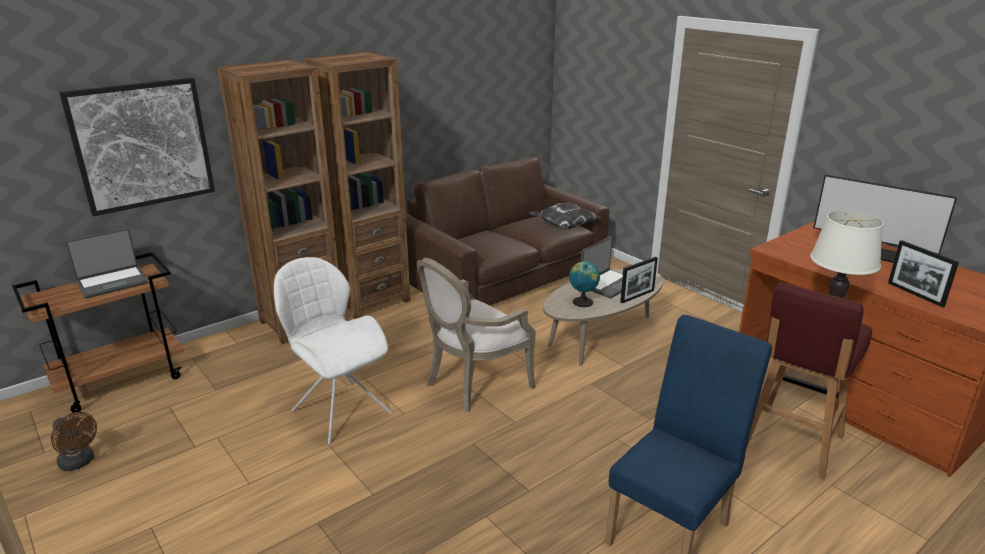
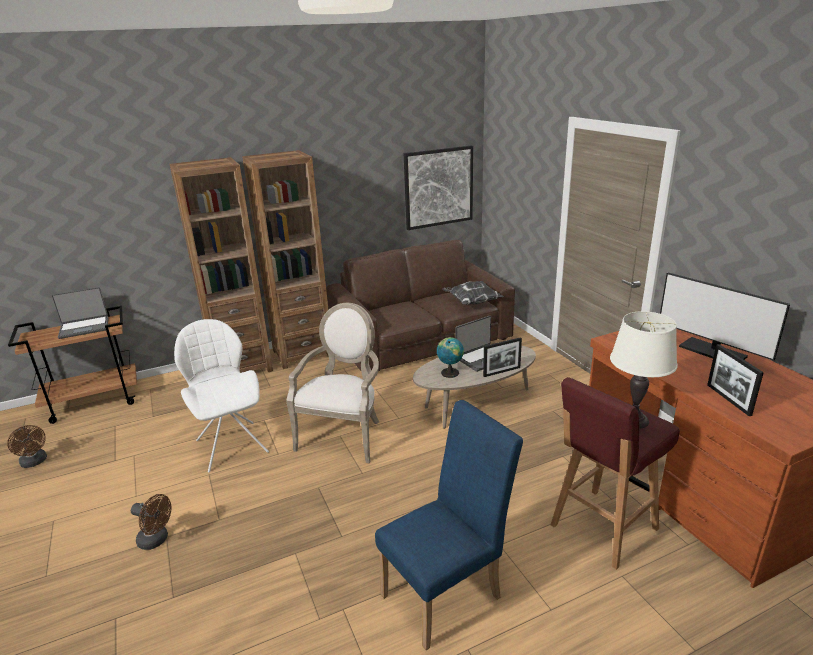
camera: 15 degrees right, 0 degrees up
picture [59,77,215,216] -> picture moved to [404,145,473,230]
armchair [417,258,536,412] -> armchair turned 135 degrees clockwise [286,303,379,463]
none -> brown fan [131,494,171,550]

